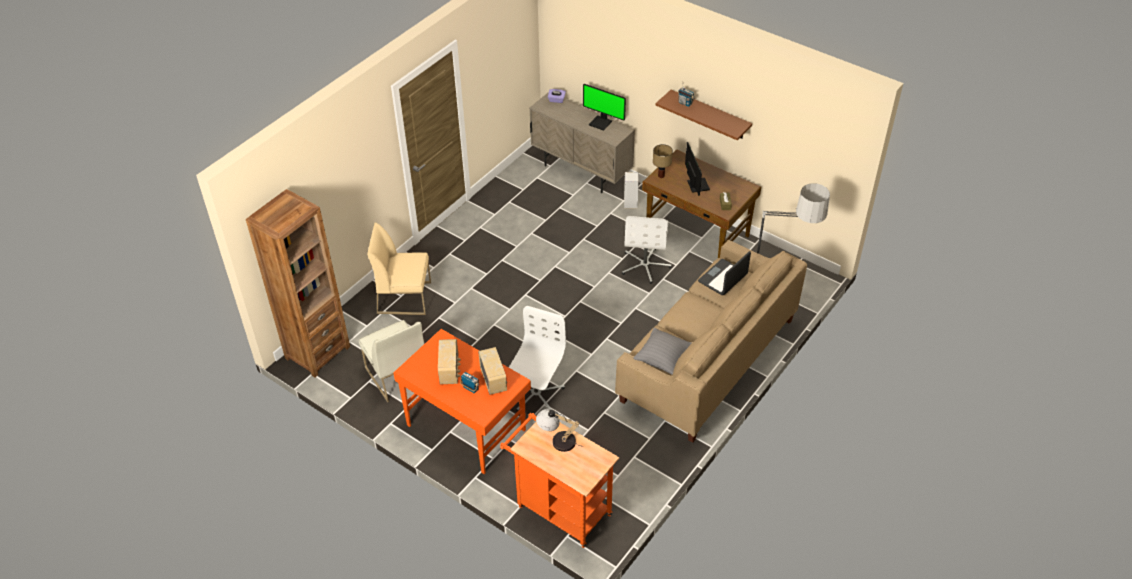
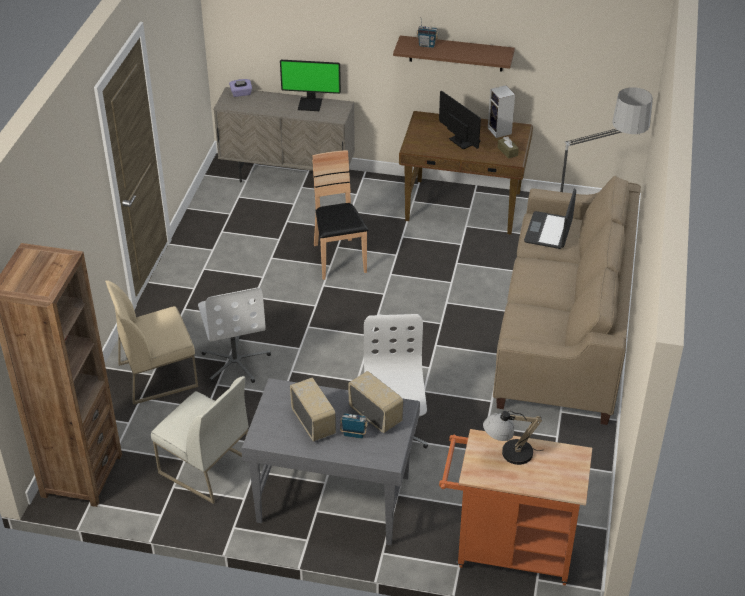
camera: 25 degrees left, 5 degrees down
orange desk [393,329,531,474] -> grey desk [241,378,420,545]
white office chair [622,216,672,284] -> white office chair moved to [198,288,271,383]
speaker [624,172,639,209] -> speaker moved to [488,85,515,138]
grey pillow [633,328,692,375] -> none
table lamp [653,144,673,178] -> none
none -> brown chair [312,150,368,280]

